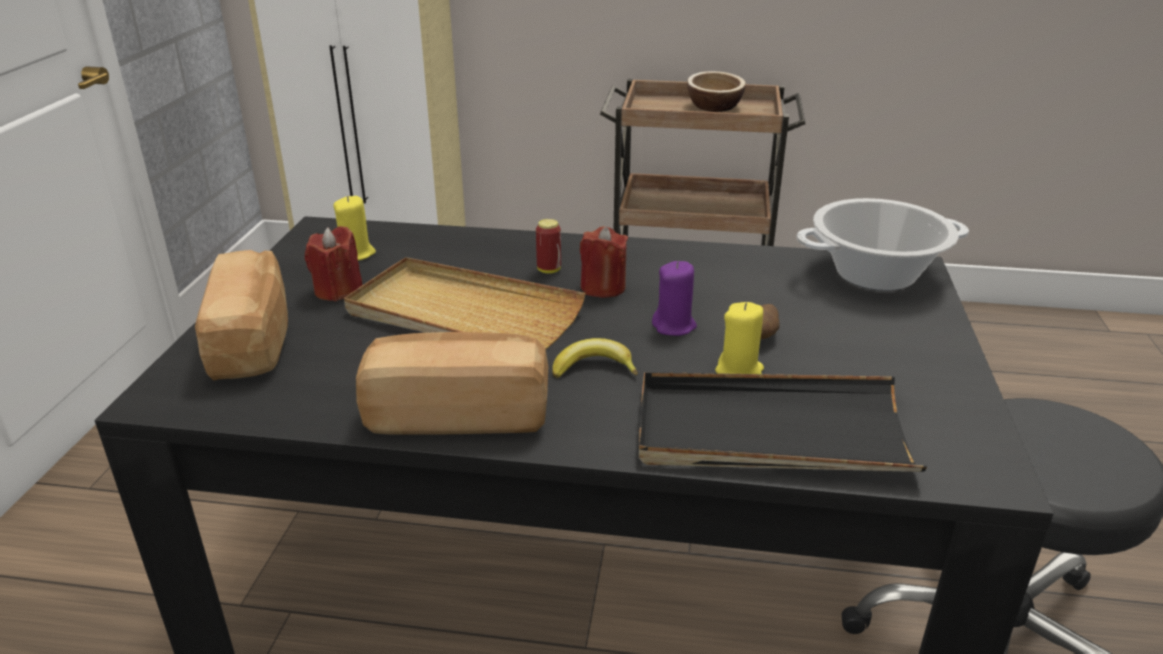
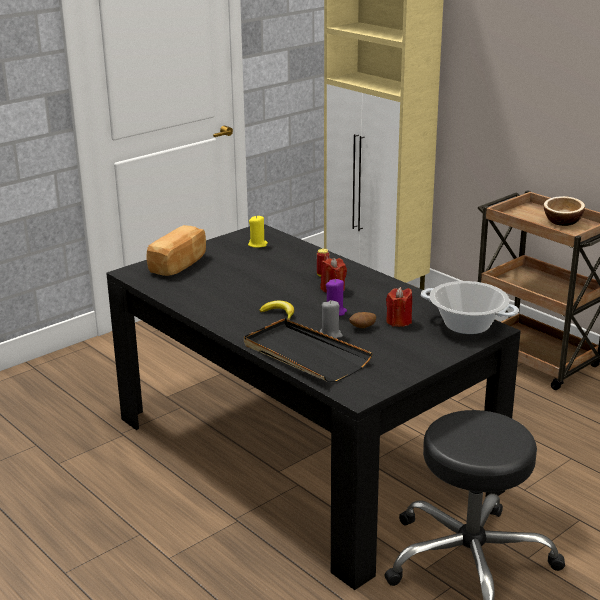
camera: 40 degrees right, 5 degrees down
red candle [305,226,362,301] -> red candle moved to [386,287,412,327]
beige tray [344,257,586,349] -> none
bread [356,332,548,435] -> none
yellow candle [715,302,764,374] -> grey candle [320,300,343,338]

